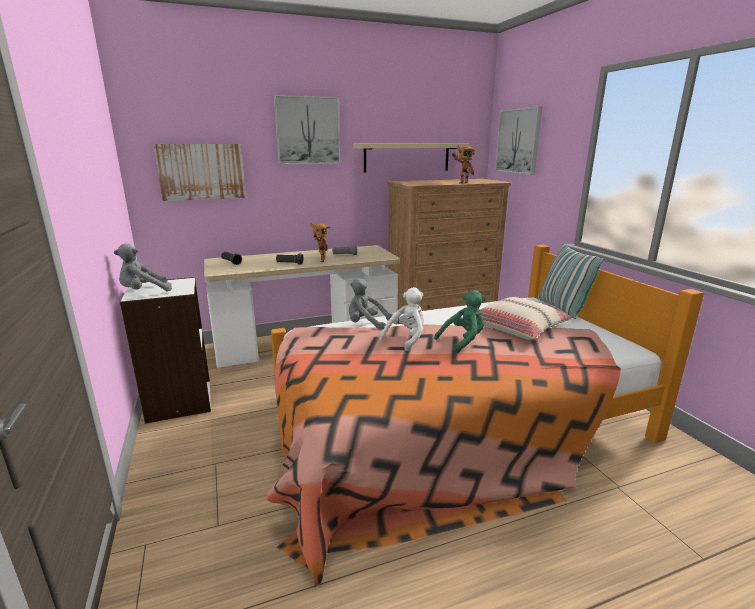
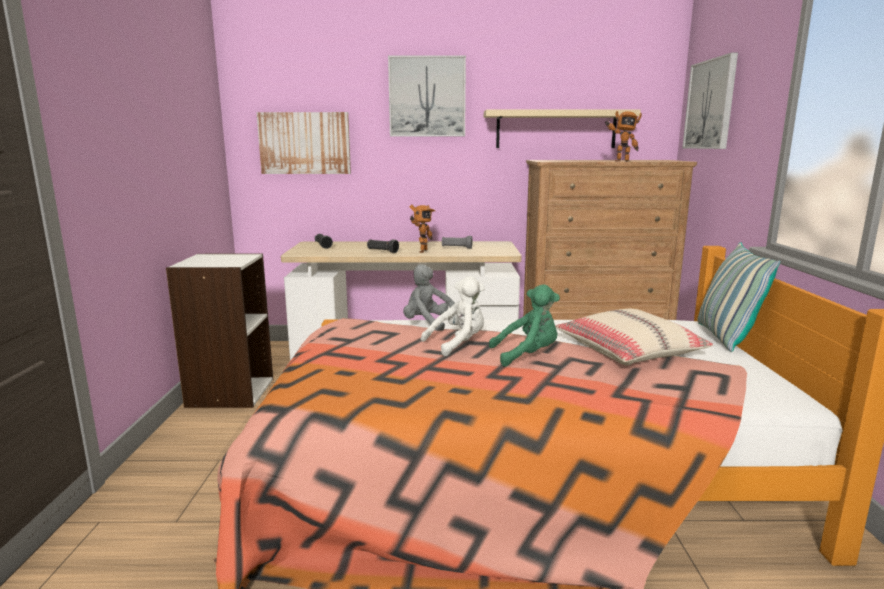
camera: 20 degrees right, 5 degrees down
grey plush toy [114,244,172,291] -> none

